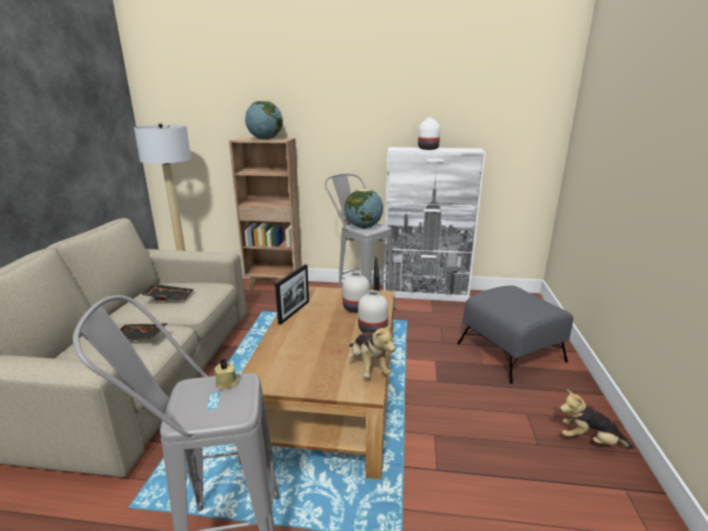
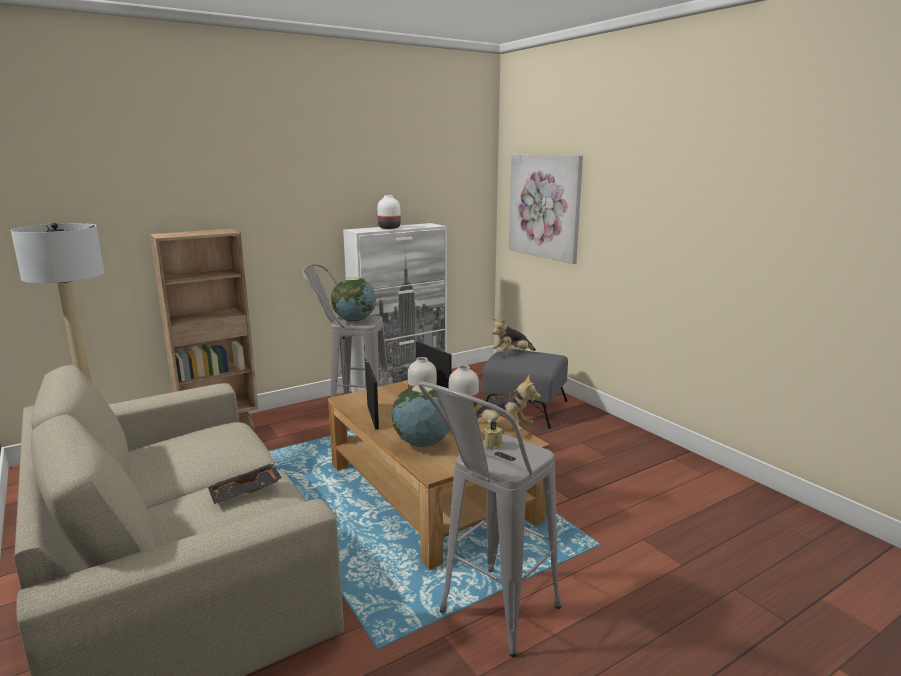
camera: 40 degrees left, 5 degrees down
black tray [140,284,194,301] -> none
globe [245,100,283,140] -> globe moved to [392,385,450,447]
plush toy [560,389,634,449] -> plush toy moved to [492,318,536,353]
none -> picture [509,155,583,264]

